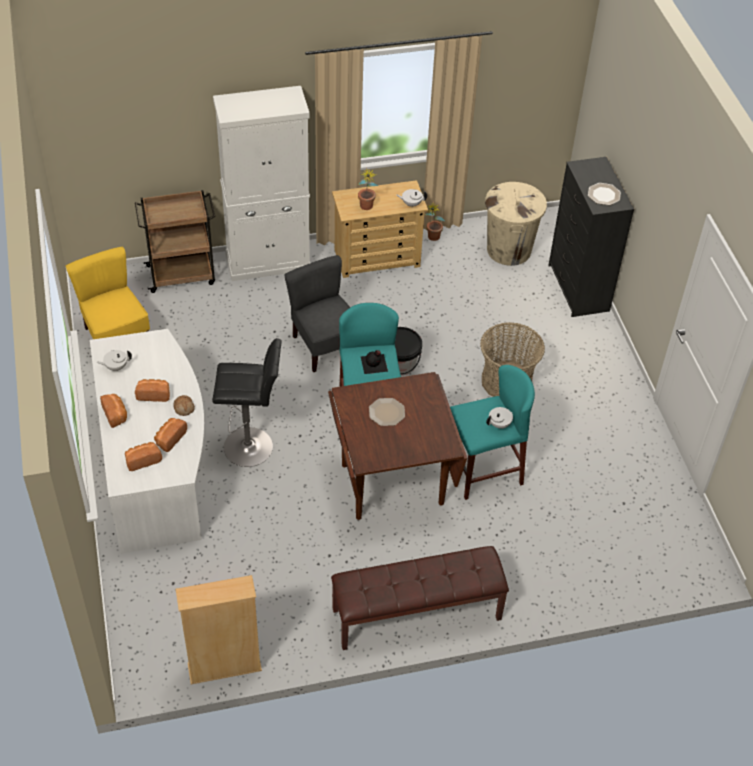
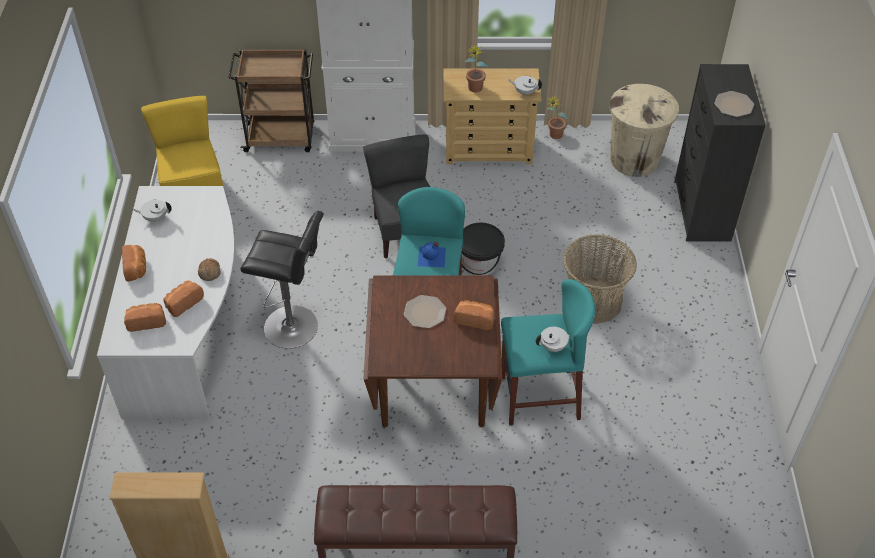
camera: 15 degrees right, 0 degrees up
bread [135,379,170,402] -> bread moved to [454,300,494,330]
black bottle [361,350,388,374] -> blue bottle [418,242,446,267]

